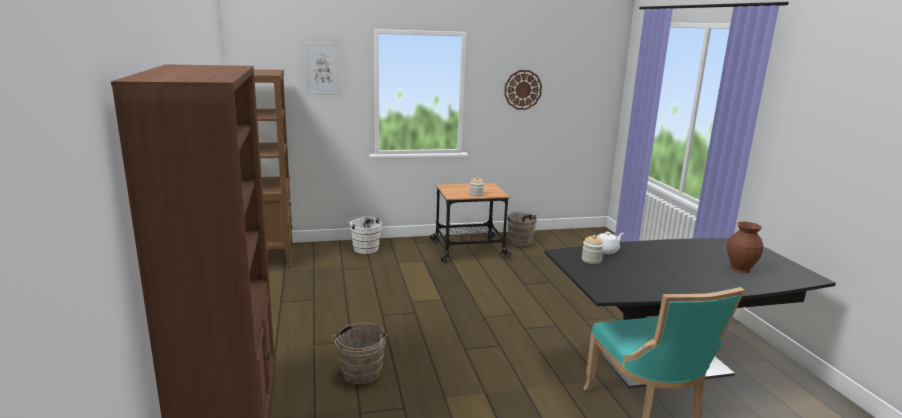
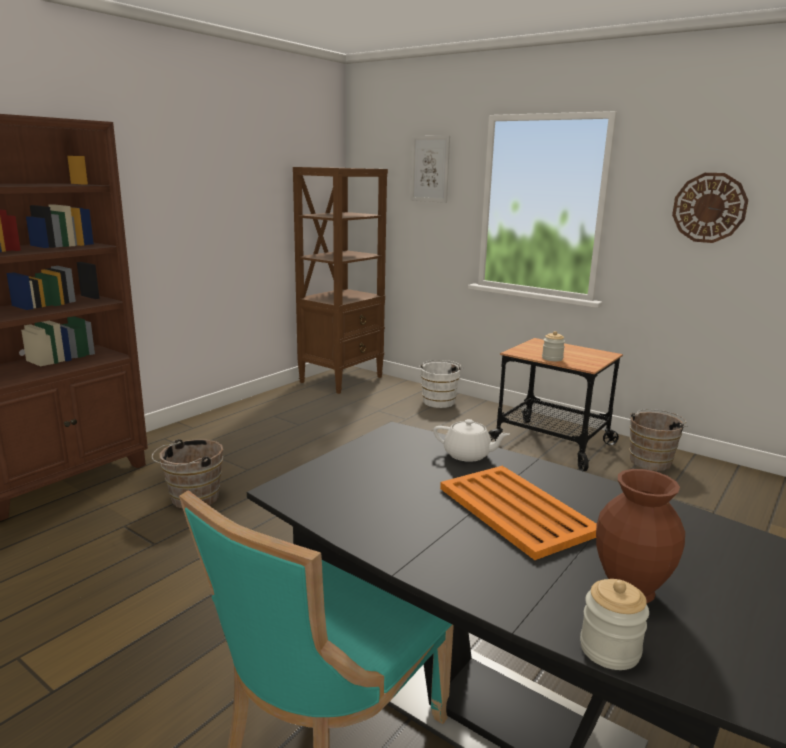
camera: 50 degrees right, 0 degrees up
jar [582,235,604,264] -> jar moved to [580,579,649,670]
none -> orange tray [440,466,597,560]

